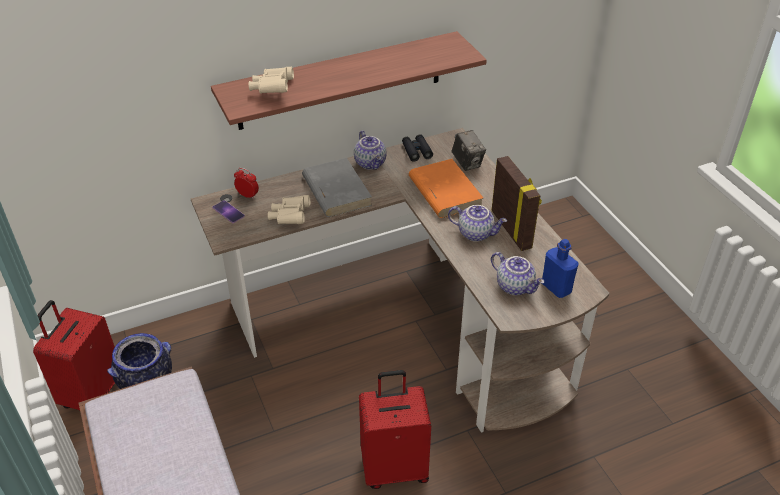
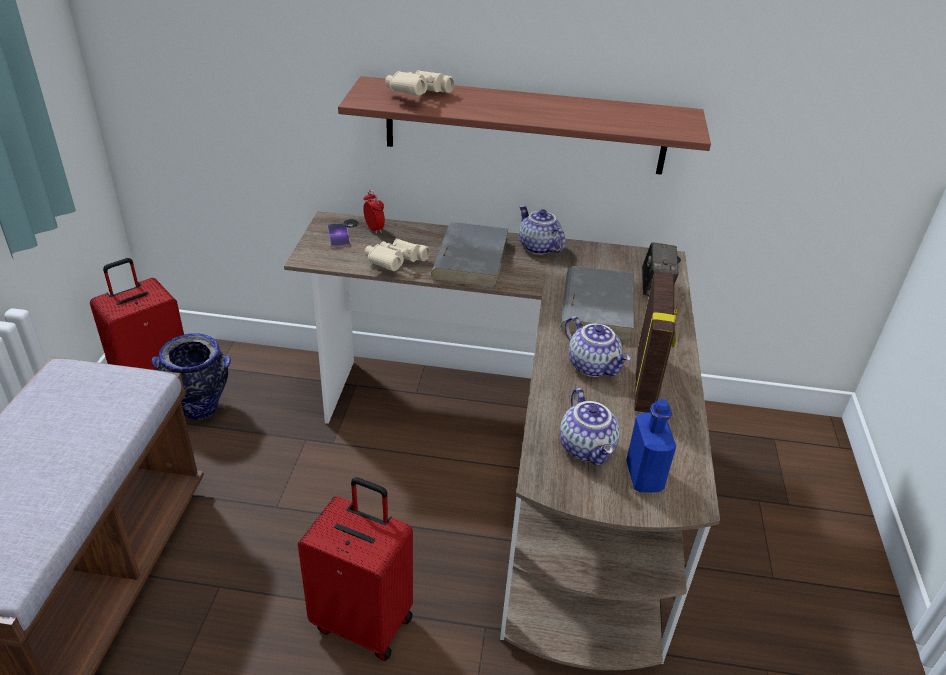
camera: 30 degrees right, 5 degrees down
teapot [354,130,387,170] -> teapot turned 135 degrees clockwise [519,205,565,255]
black binoculars [402,134,433,162] -> none
orange book [409,159,483,218] -> grey book [560,266,634,341]

